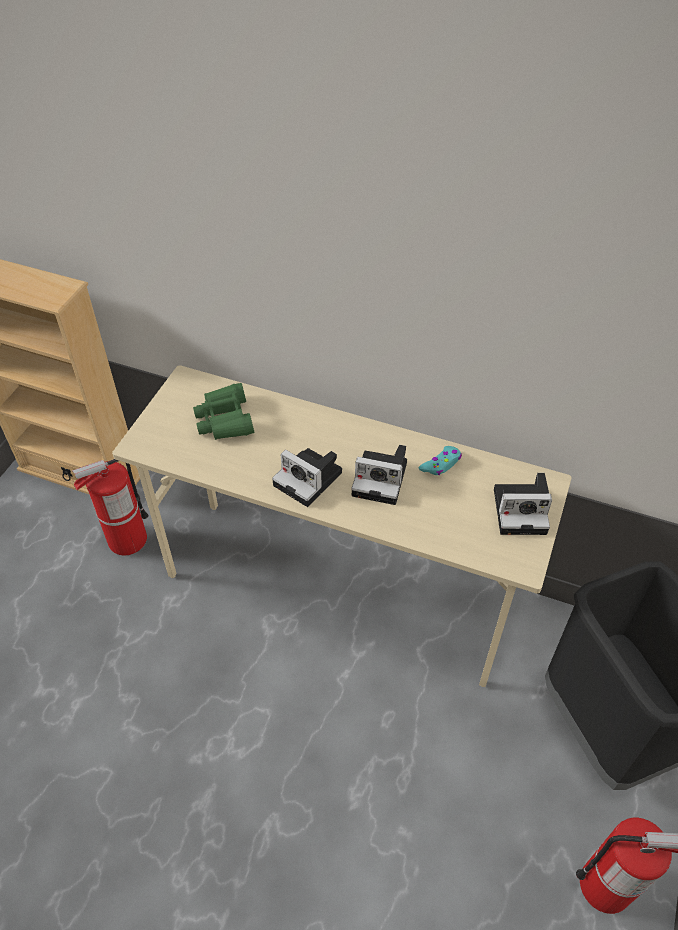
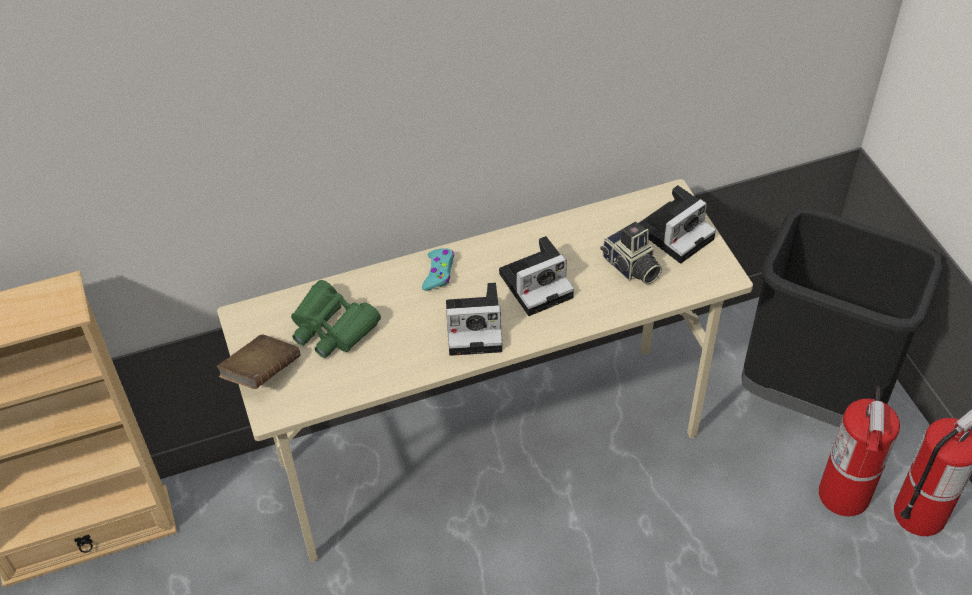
camera: 40 degrees left, 0 degrees up
fire extinguisher [72,459,149,555] -> fire extinguisher moved to [819,385,900,517]
turquoise game controller [419,446,462,475] -> turquoise game controller moved to [422,248,454,291]
none -> brown book [217,334,300,389]
none -> camera [600,222,662,284]

